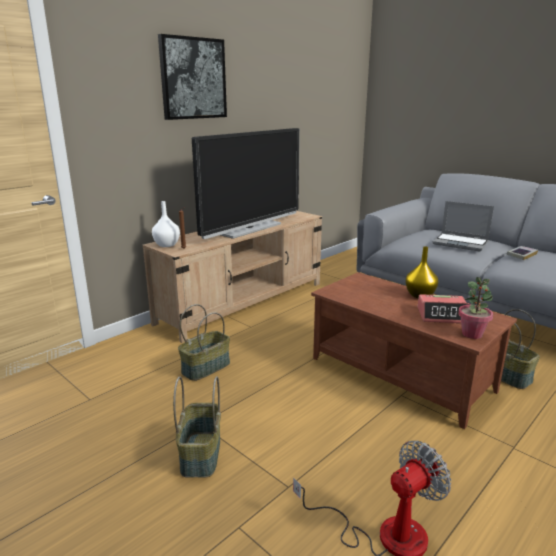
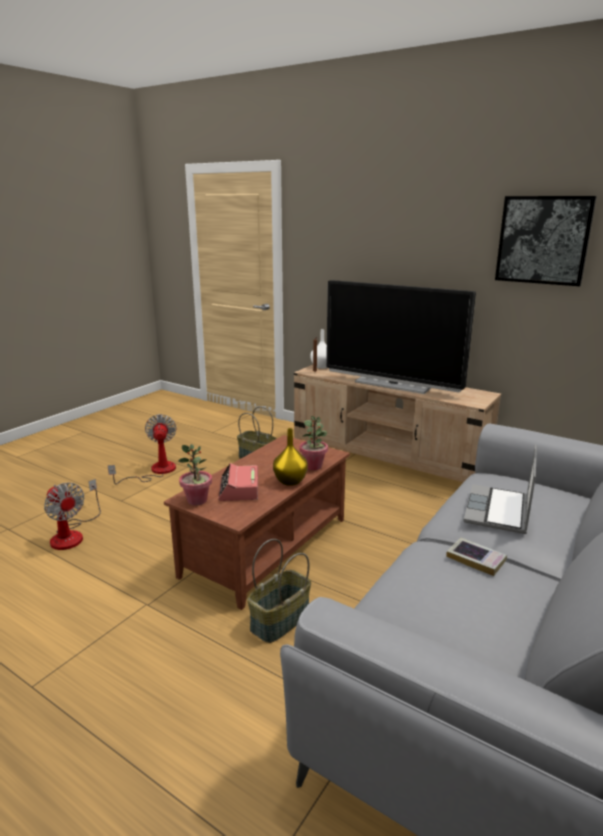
camera: 80 degrees right, 0 degrees up
picture [158,34,227,120] -> picture moved to [495,196,597,286]
basket [173,376,221,478] -> fan [108,414,177,484]
none -> potted plant [299,416,328,470]

